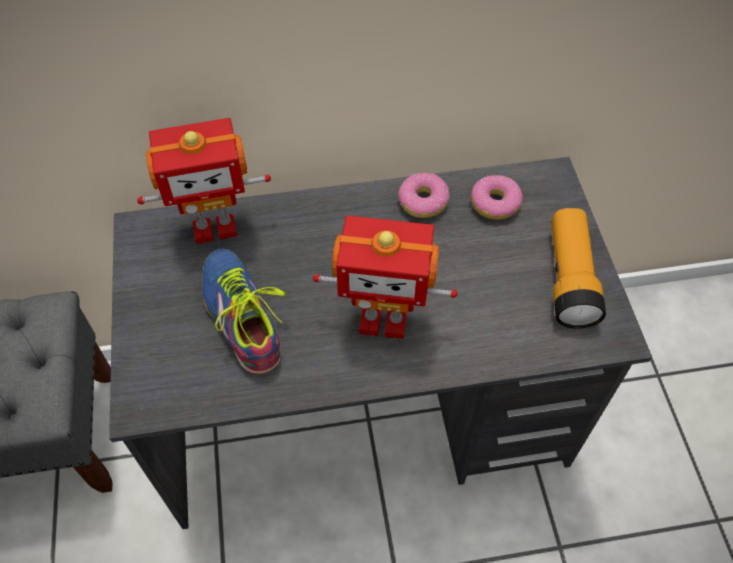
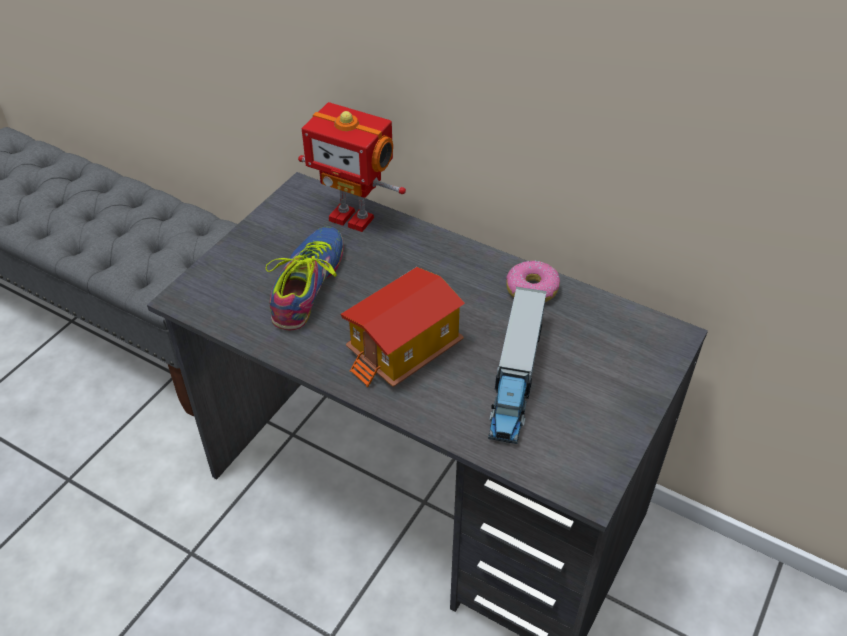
camera: 40 degrees right, 10 degrees down
toy robot [313,215,458,339] -> toy house [341,267,465,387]
donut [471,175,523,220] -> none
flashlight [552,208,606,329] -> none
none -> toy truck [488,287,547,444]

